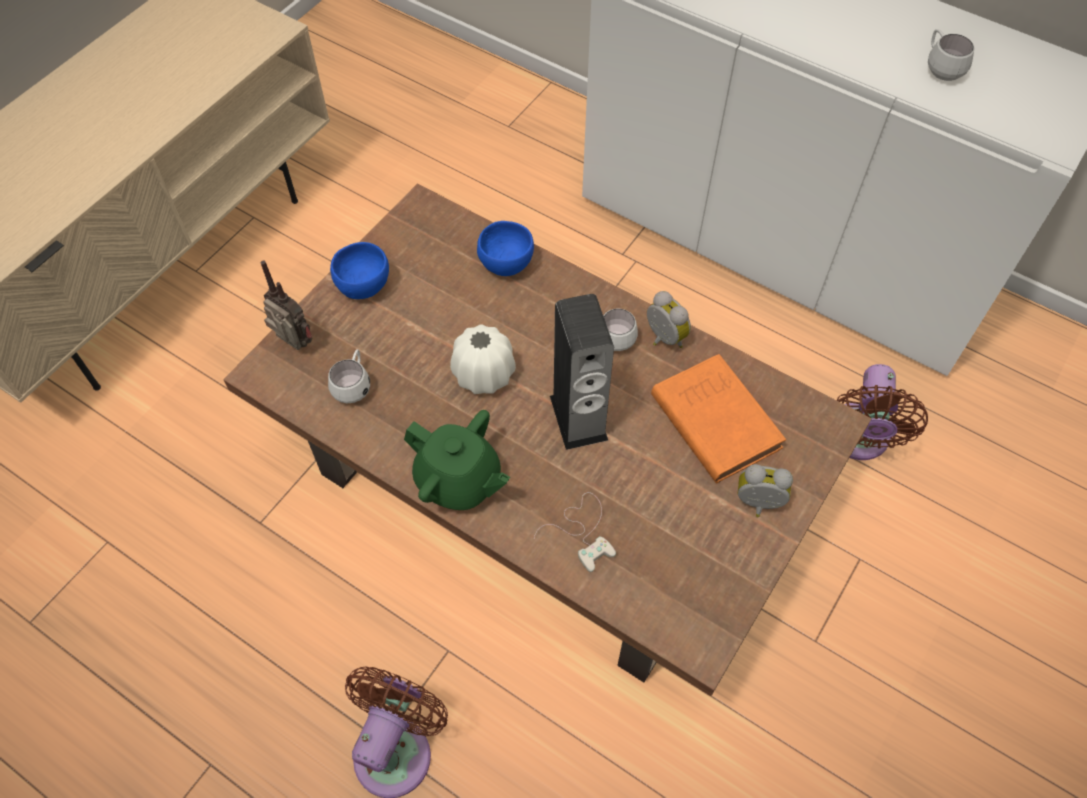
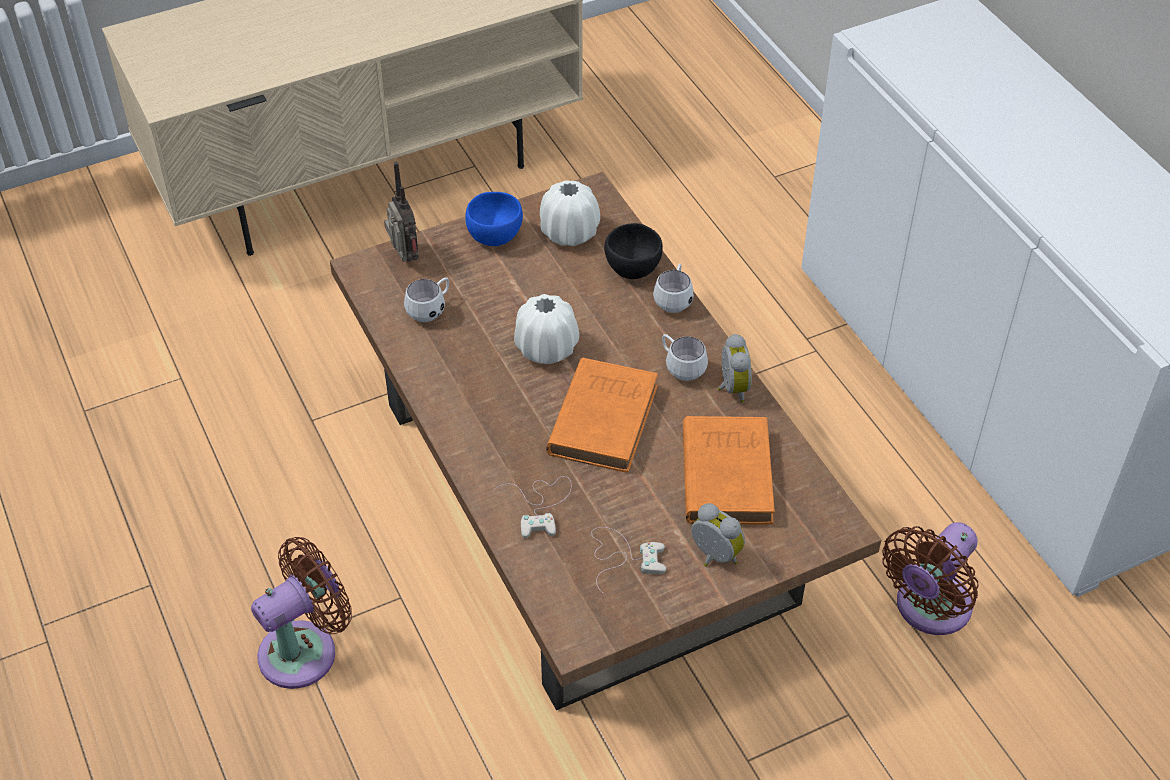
camera: 30 degrees right, 10 degrees down
green teapot [404,410,510,510] -> none
blue bowl [477,221,534,276] -> black bowl [604,223,663,279]
speaker [550,294,614,450] -> orange book [546,358,658,473]
white mug [928,29,975,81] -> white mug moved to [653,264,694,313]
none -> white vase [540,180,600,246]
none -> white game controller [591,527,666,594]

